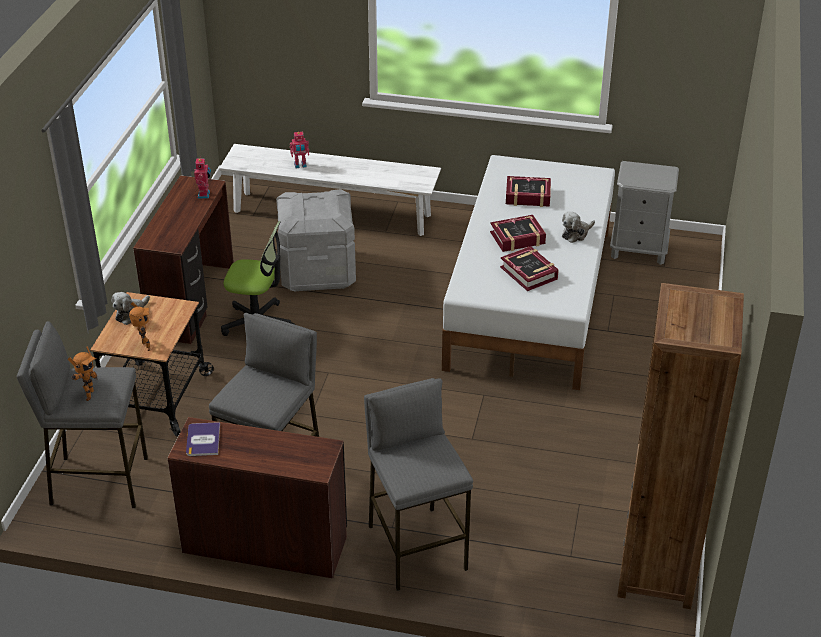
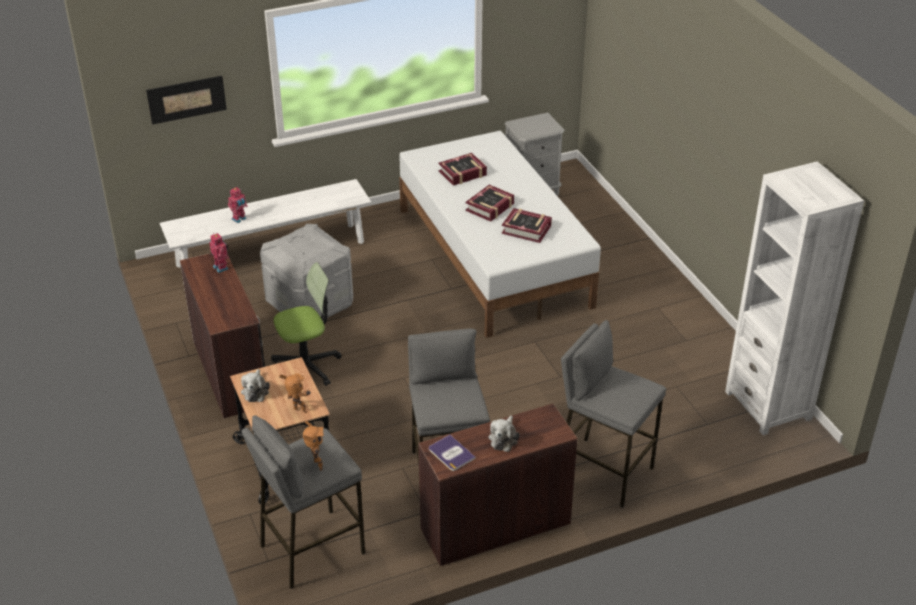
camera: 35 degrees left, 0 degrees up
plush toy [562,212,595,243] -> plush toy moved to [488,415,520,452]
brown bookcase [617,283,744,609] -> white bookcase [725,161,864,435]
none -> picture [146,76,227,125]

